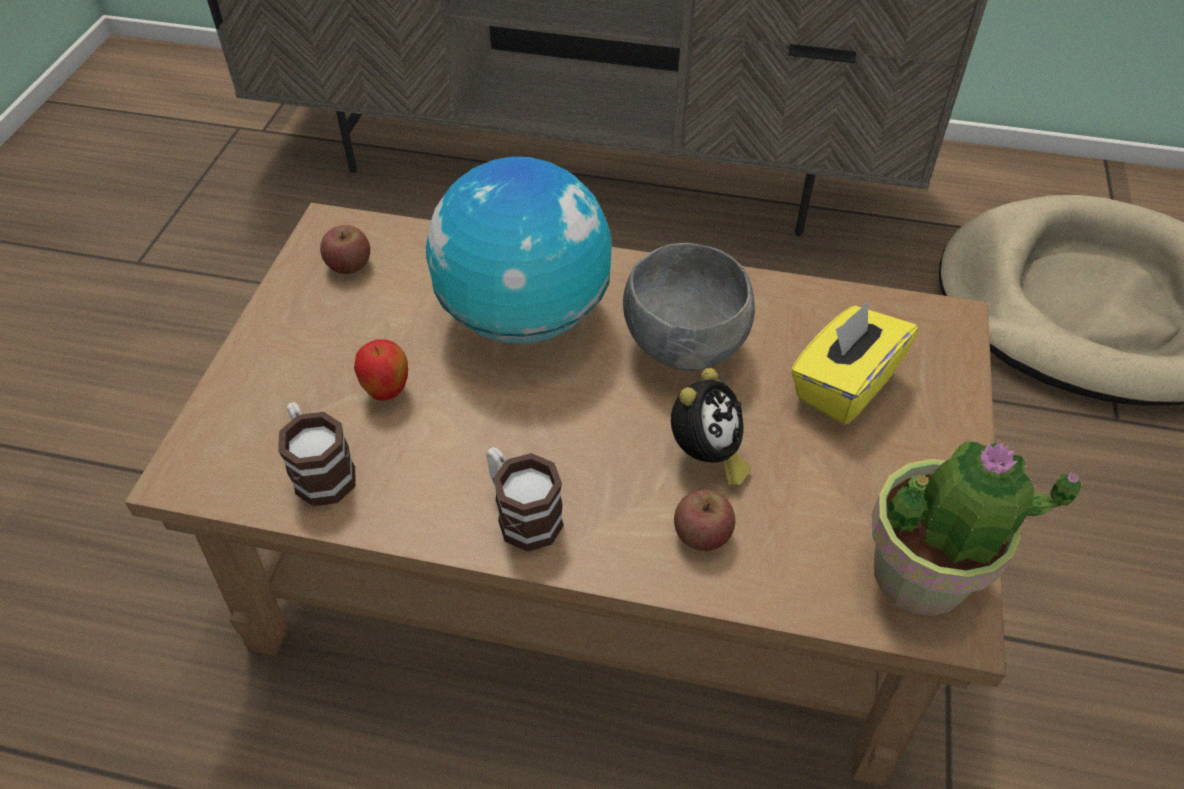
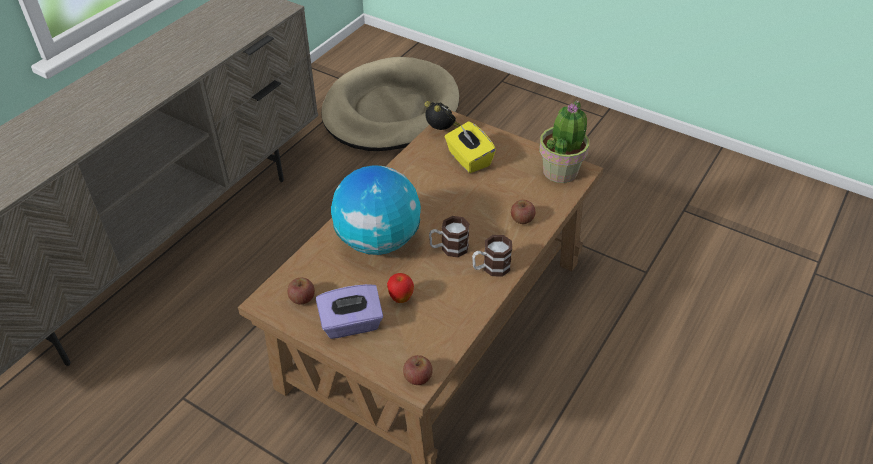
camera: 70 degrees left, 5 degrees down
mug [278,402,356,506] -> mug moved to [429,216,470,257]
grey bowl [623,243,755,371] -> none
alarm clock [671,368,751,487] -> alarm clock moved to [424,101,461,130]
none -> purple tissue box [316,284,383,339]
none -> apple [403,355,433,385]

